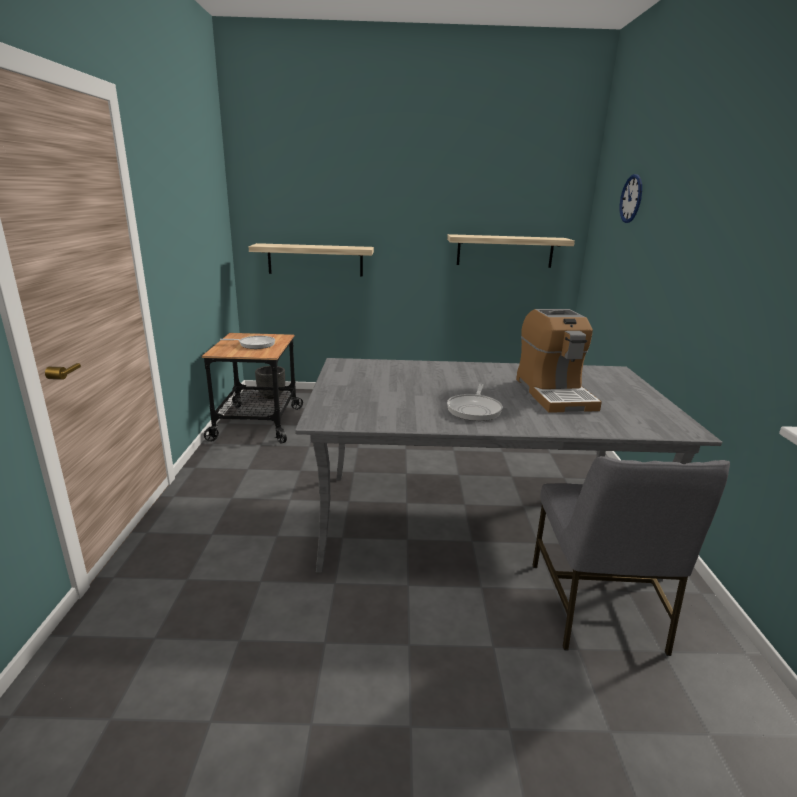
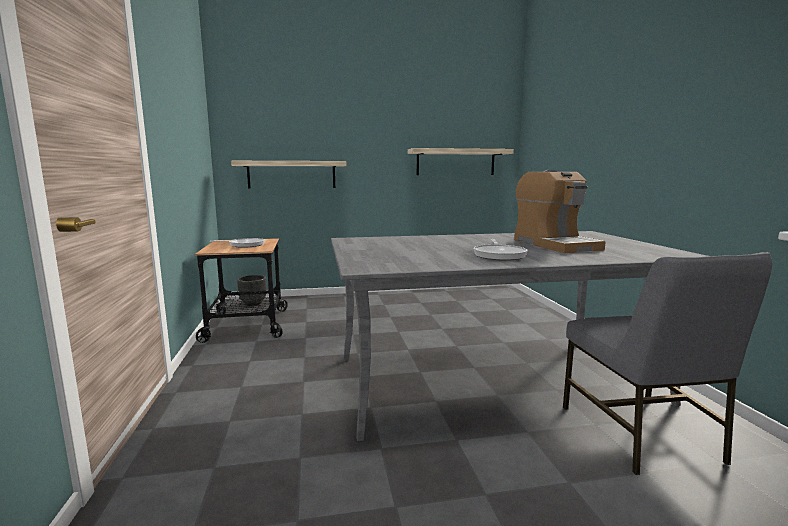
camera: 10 degrees left, 10 degrees down
wall clock [620,174,642,223] -> none

